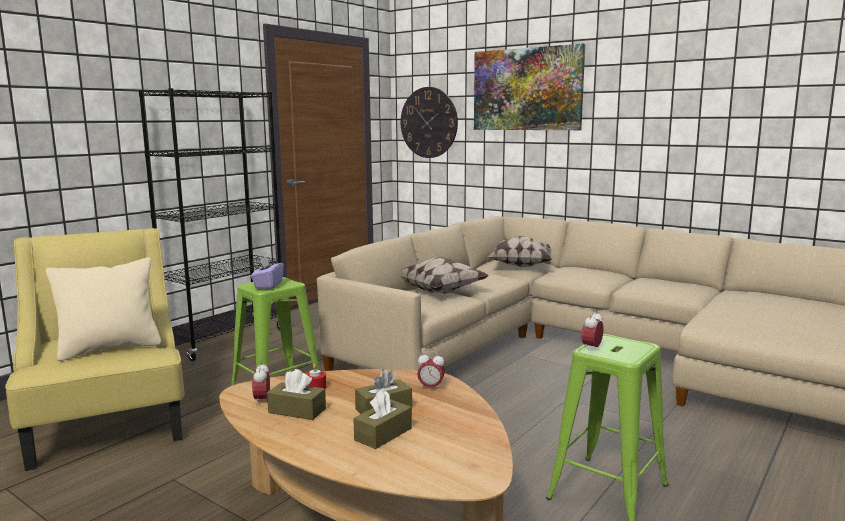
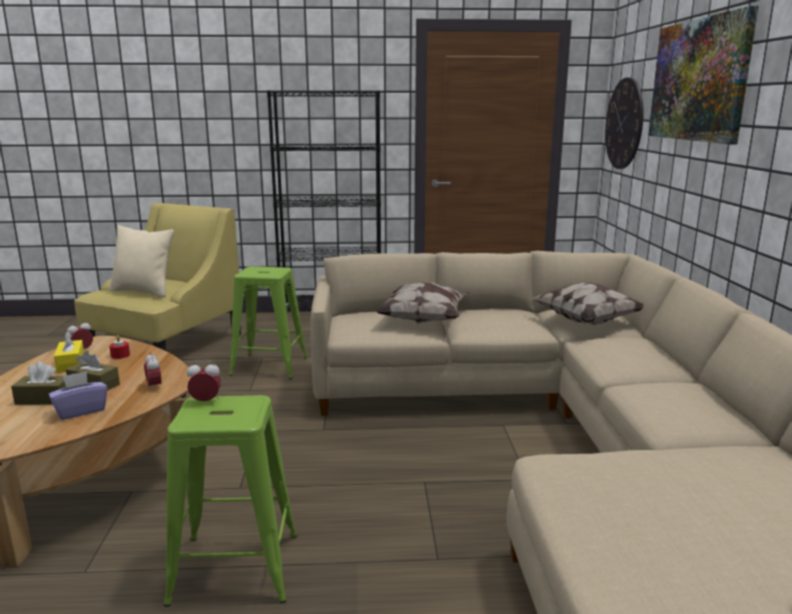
camera: 50 degrees right, 5 degrees up
purple tissue box [251,257,284,289] -> purple tissue box moved to [49,371,108,420]
brown tissue box [267,369,326,420] -> yellow tissue box [54,331,84,373]

